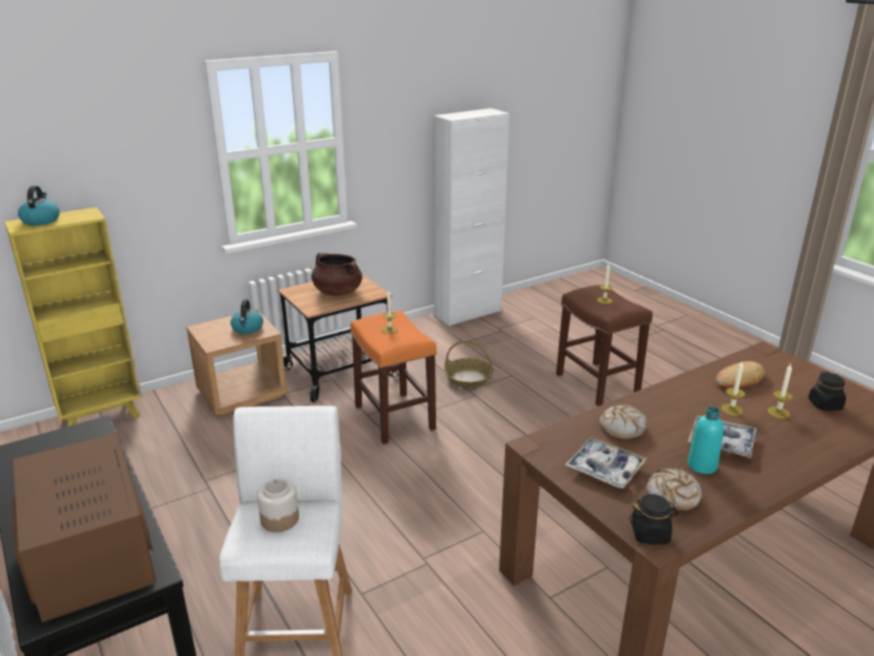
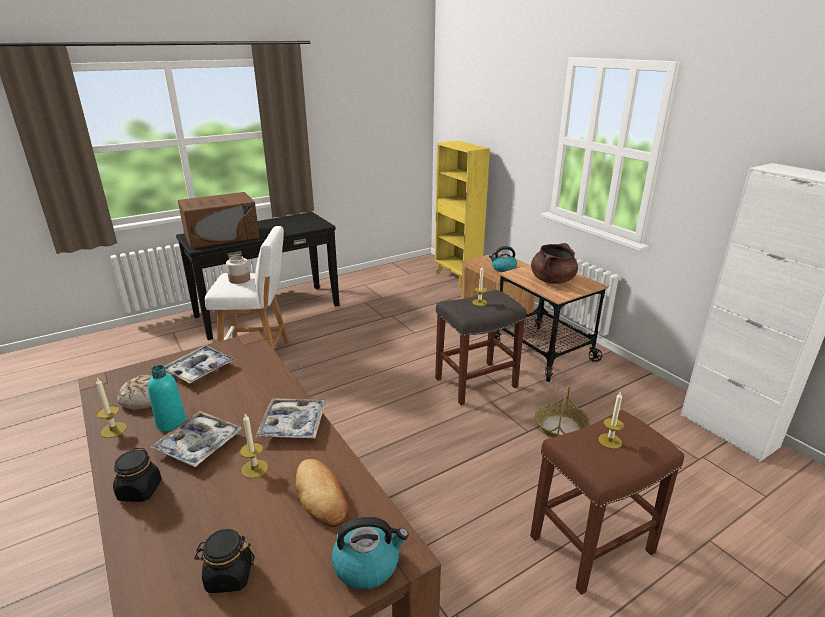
camera: 90 degrees right, 0 degrees up
kettle [18,186,60,226] -> kettle moved to [331,517,409,589]
orange stool [350,311,437,444] -> grey stool [435,289,527,405]
bread [600,405,646,439] -> none
black jar [629,494,678,544] -> black jar moved to [113,448,162,502]
candle [767,364,793,419] -> candle moved to [96,378,127,438]
none -> tray [256,398,326,438]

